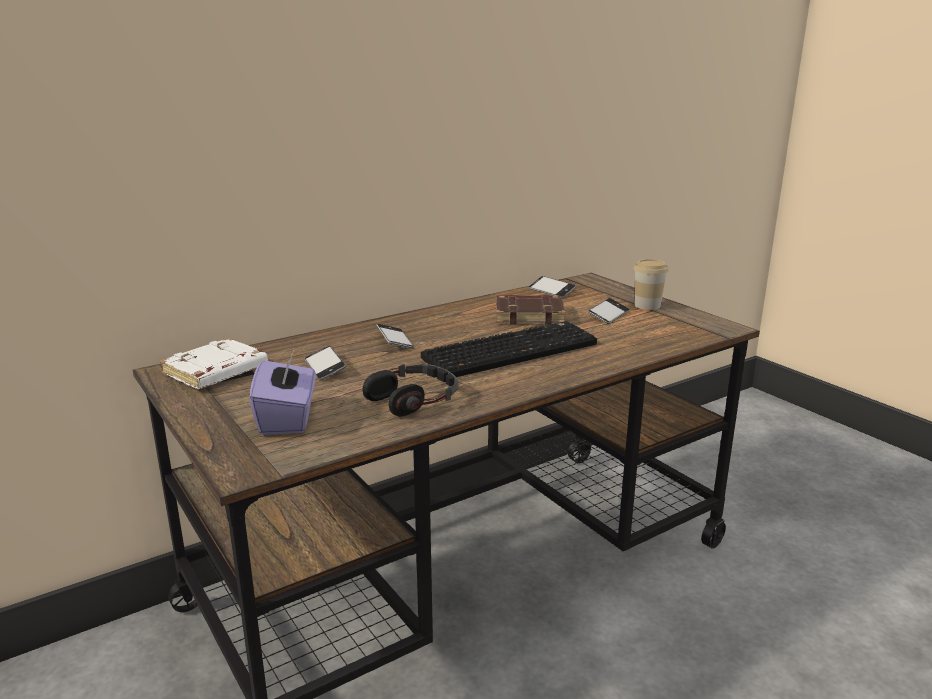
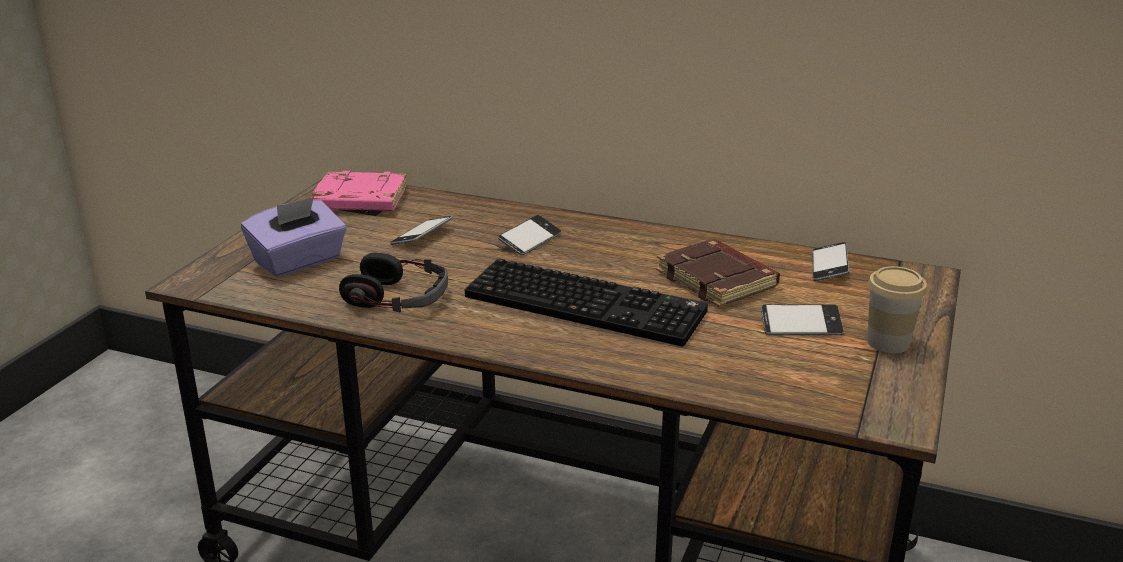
camera: 55 degrees right, 5 degrees up
white book [160,338,268,389] -> pink book [311,171,407,211]

